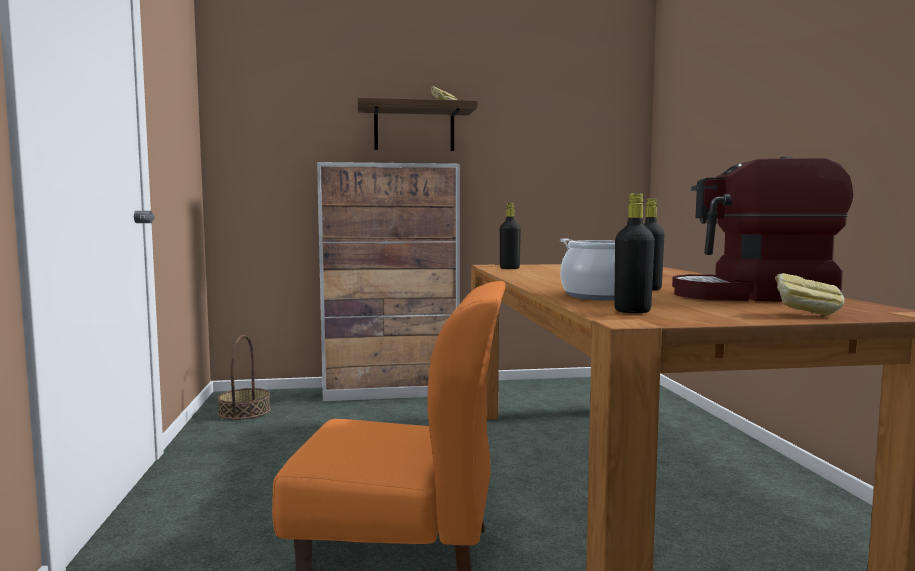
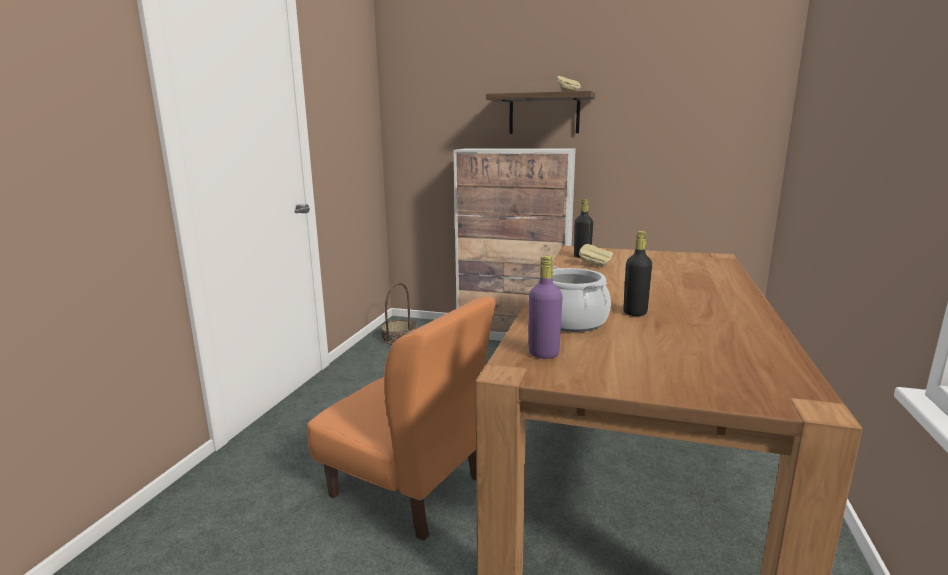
camera: 25 degrees right, 10 degrees up
black bottle [614,193,655,313] -> purple bottle [529,256,563,359]
coffee machine [672,157,853,302] -> none
bread [775,273,845,316] -> bread moved to [579,244,613,267]

